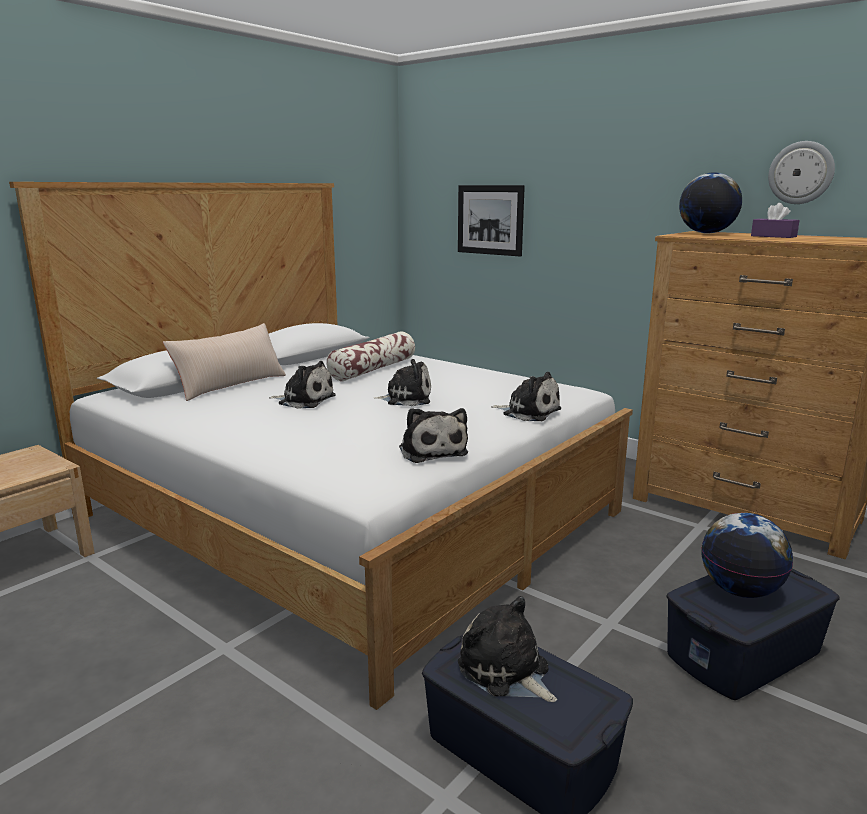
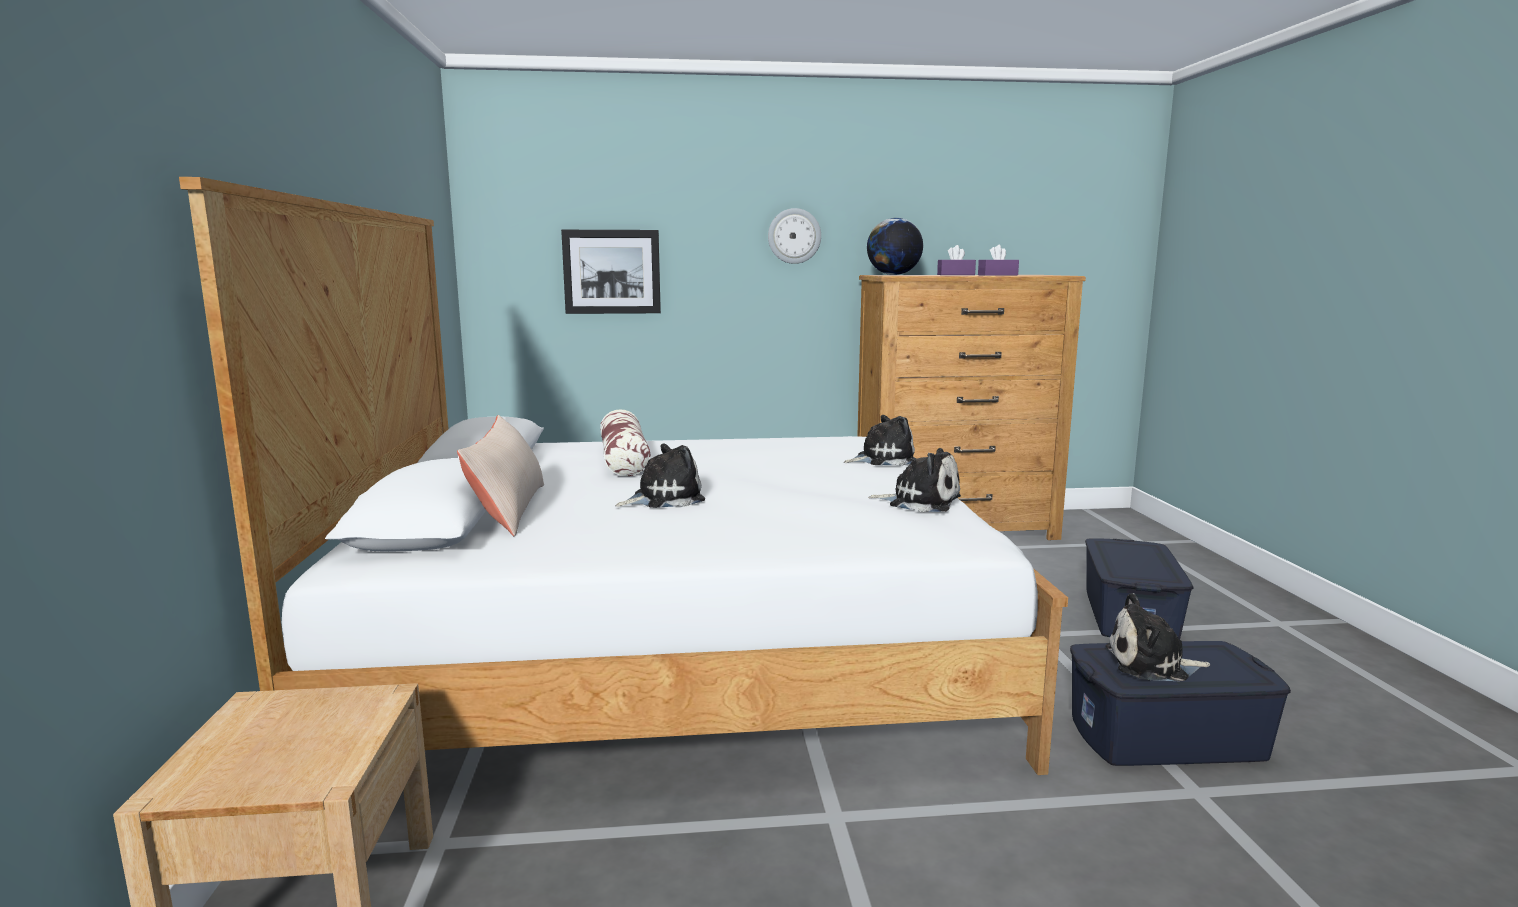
camera: 45 degrees left, 5 degrees down
plush toy [375,359,431,406] -> none
globe [701,513,793,598] -> none
wall clock [768,141,835,204] -> wall clock moved to [768,208,821,264]
none -> purple tissue box [978,245,1019,276]

